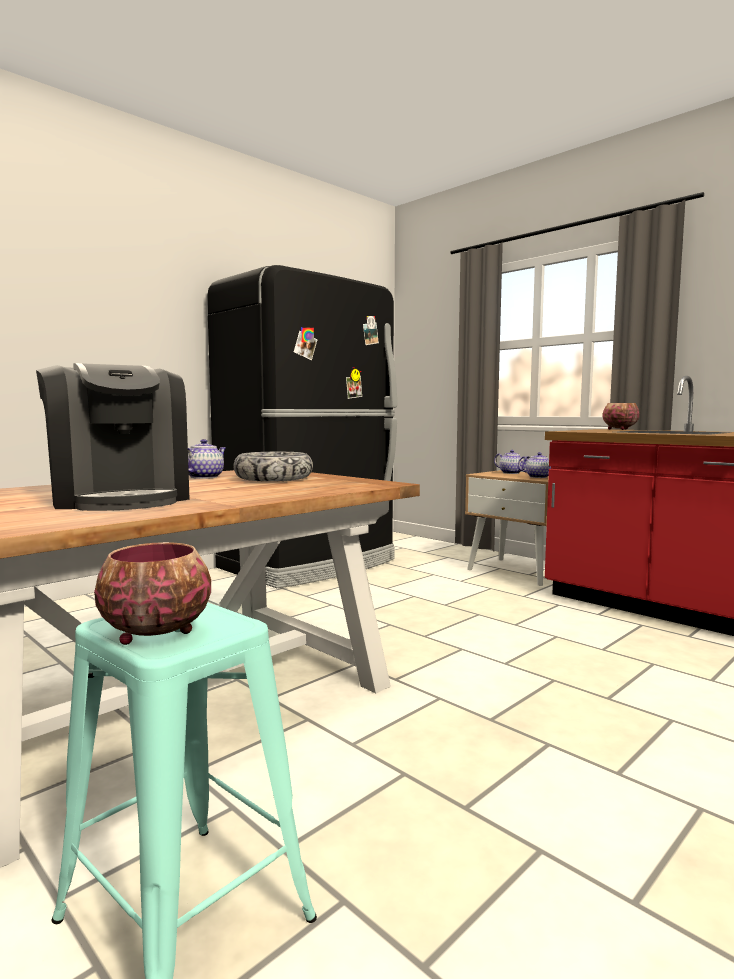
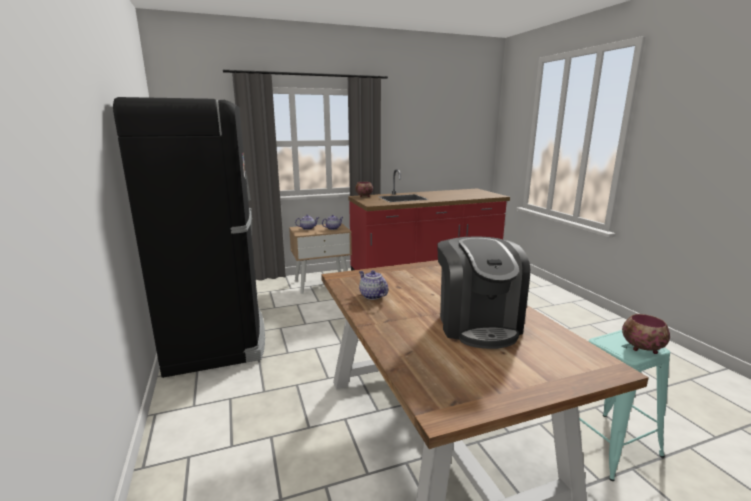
camera: 65 degrees left, 10 degrees up
coffee machine [36,363,190,511] -> coffee machine turned 90 degrees clockwise [437,236,530,349]
bowl [233,452,313,482] -> none

